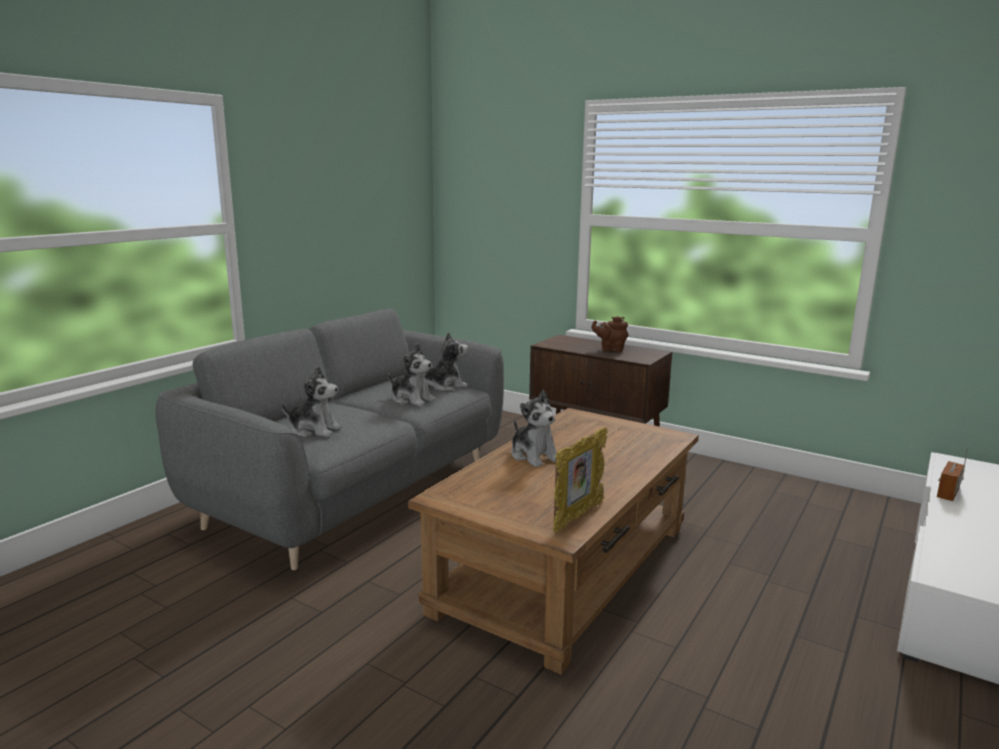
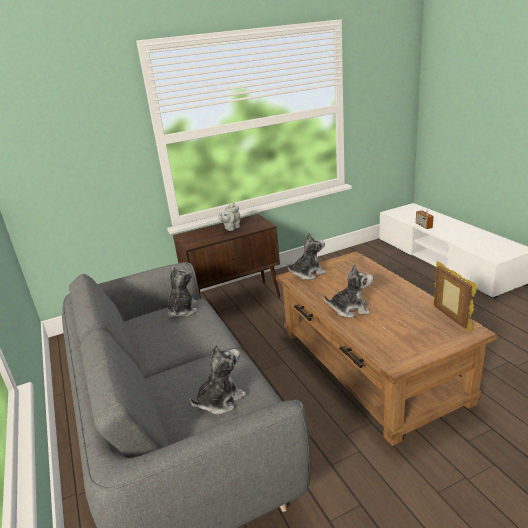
camera: 55 degrees left, 10 degrees up
plush toy [388,344,436,406] -> plush toy moved to [288,232,326,280]
brown teapot [591,316,628,352] -> grey teapot [218,203,240,231]

